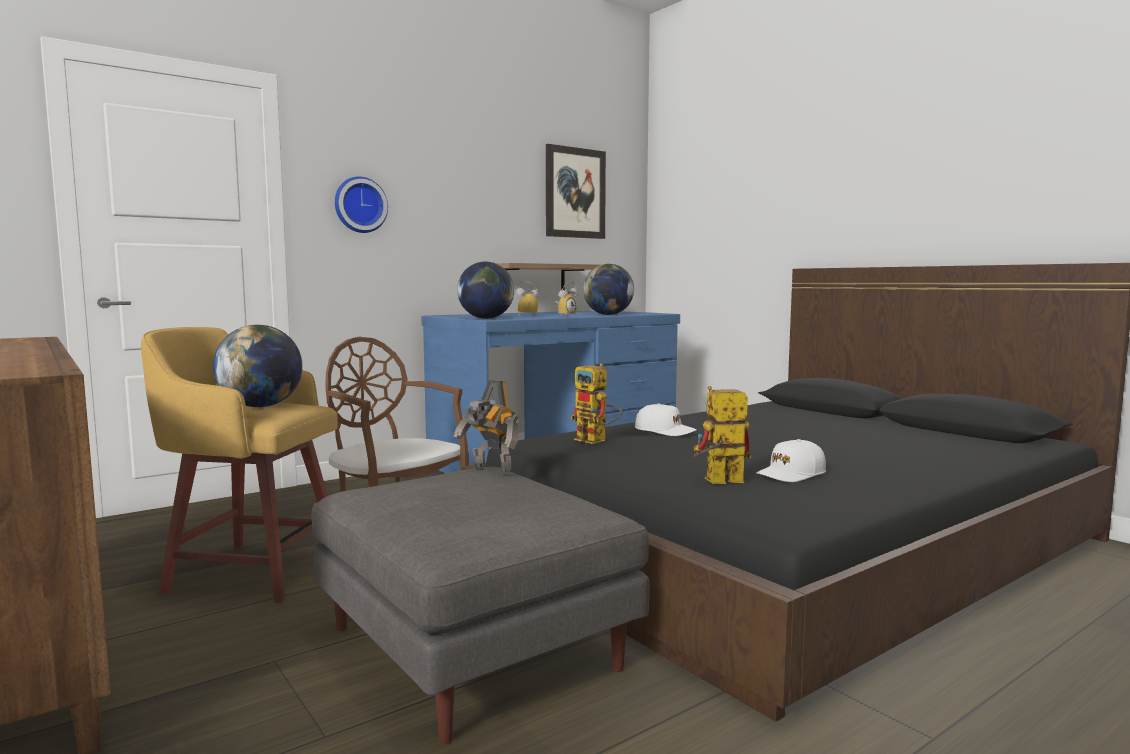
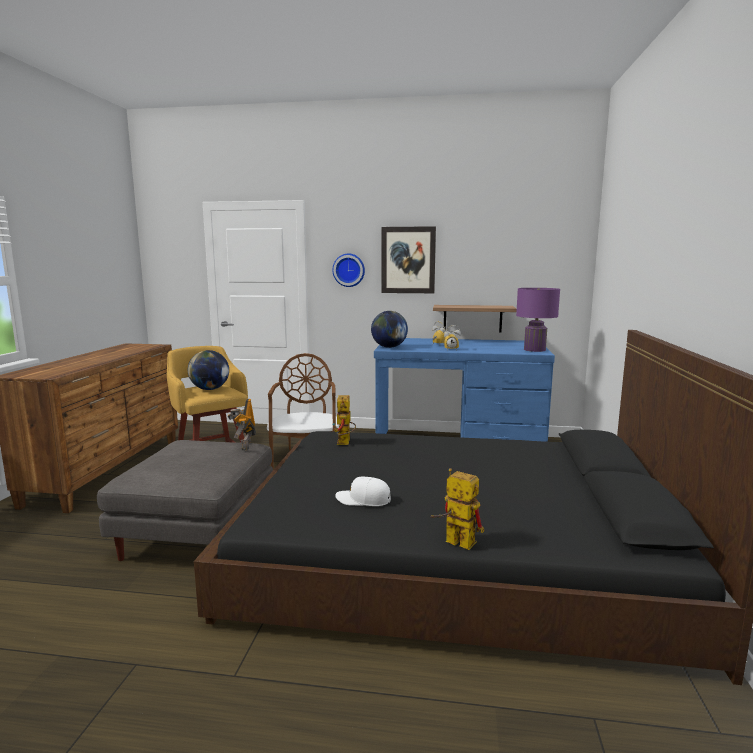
camera: 45 degrees right, 5 degrees up
picture [546,144,606,239] -> picture moved to [381,226,436,293]
globe [583,264,634,315] -> none
white cap [635,403,697,436] -> none
toy robot [693,386,751,484] -> toy robot moved to [430,468,484,550]
none -> purple table lamp [516,288,560,352]

